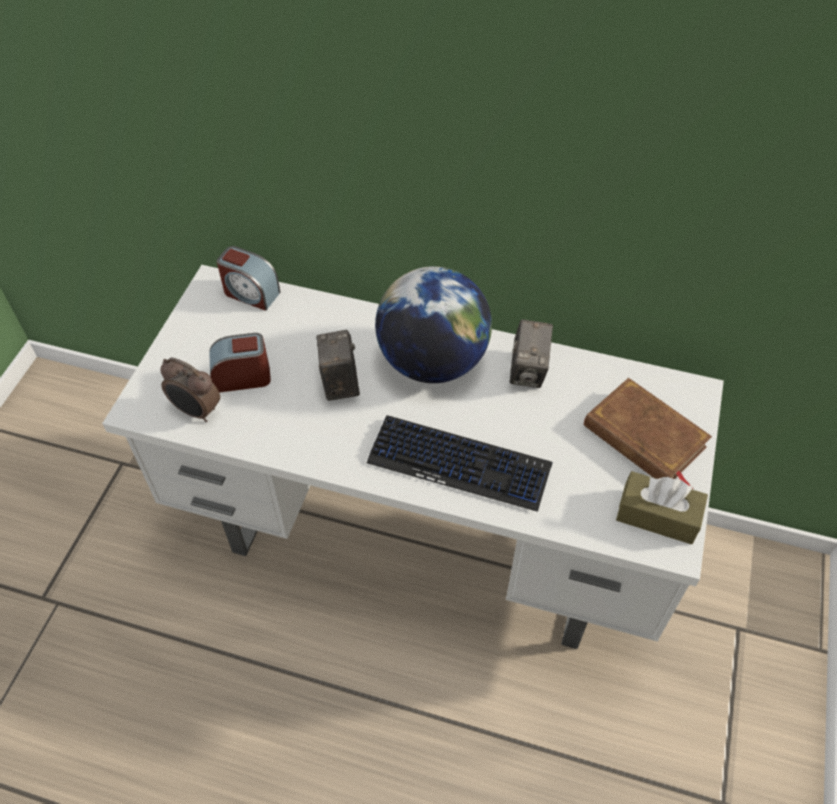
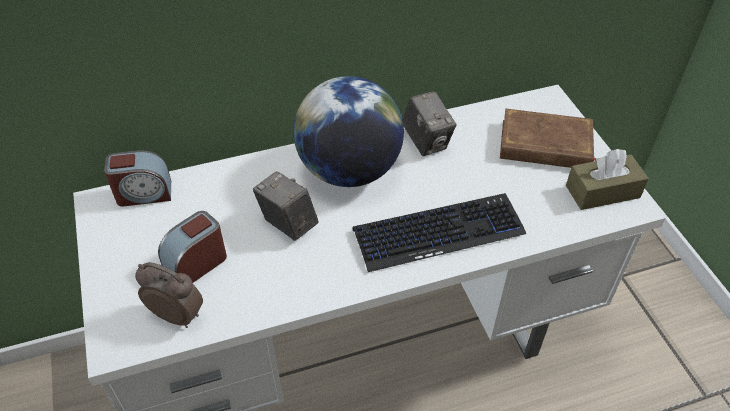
camera: 35 degrees left, 5 degrees down
alarm clock [160,357,220,422] -> alarm clock turned 150 degrees counterclockwise [135,262,203,328]

